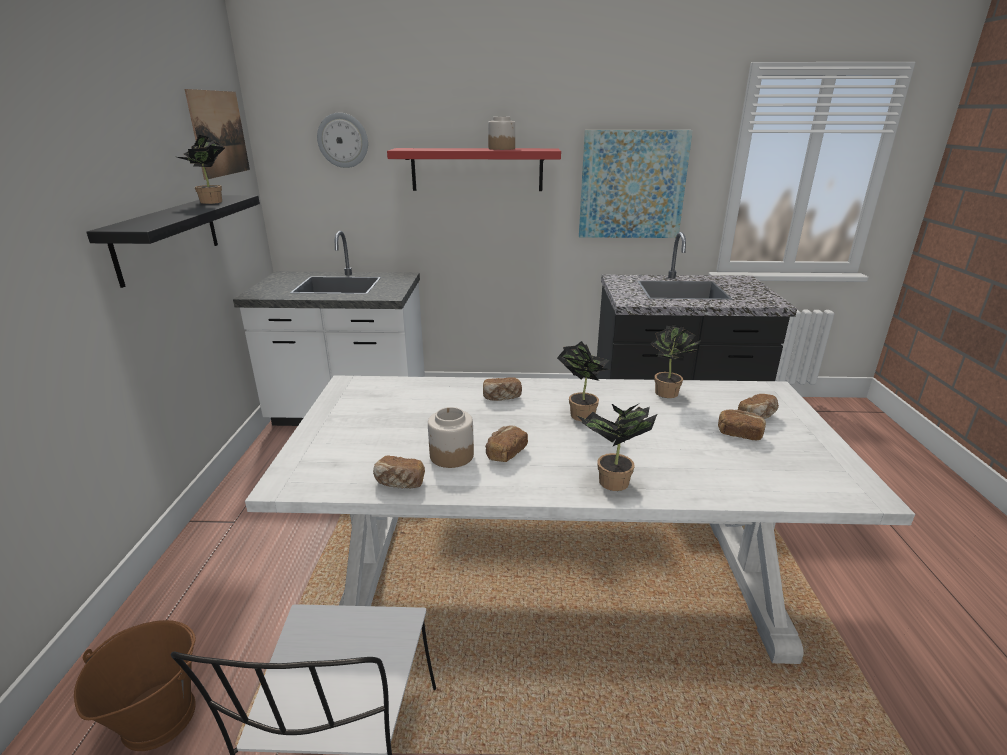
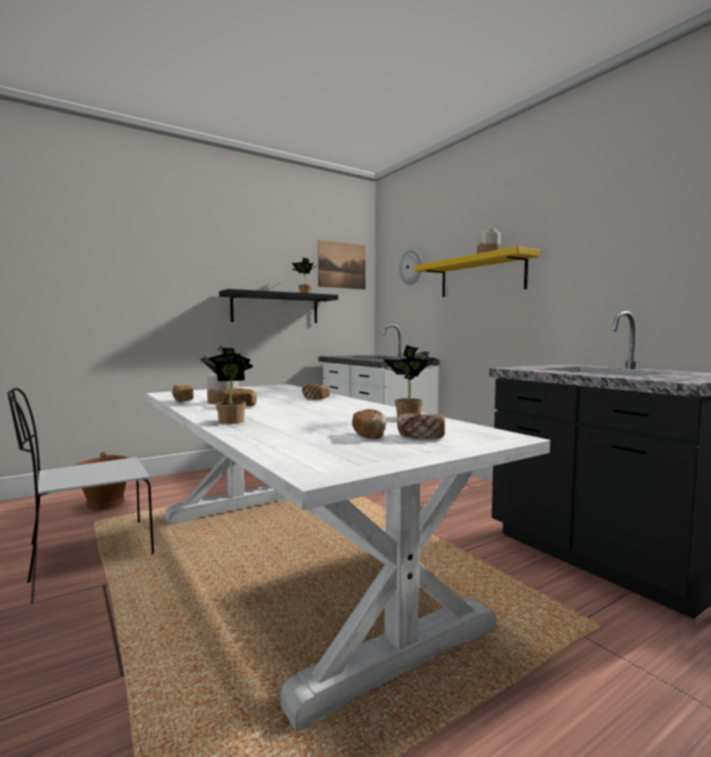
camera: 55 degrees right, 20 degrees down
red shelf [387,148,561,191] -> yellow shelf [414,246,540,297]
potted plant [557,341,609,421] -> none
picture [579,130,693,238] -> none

